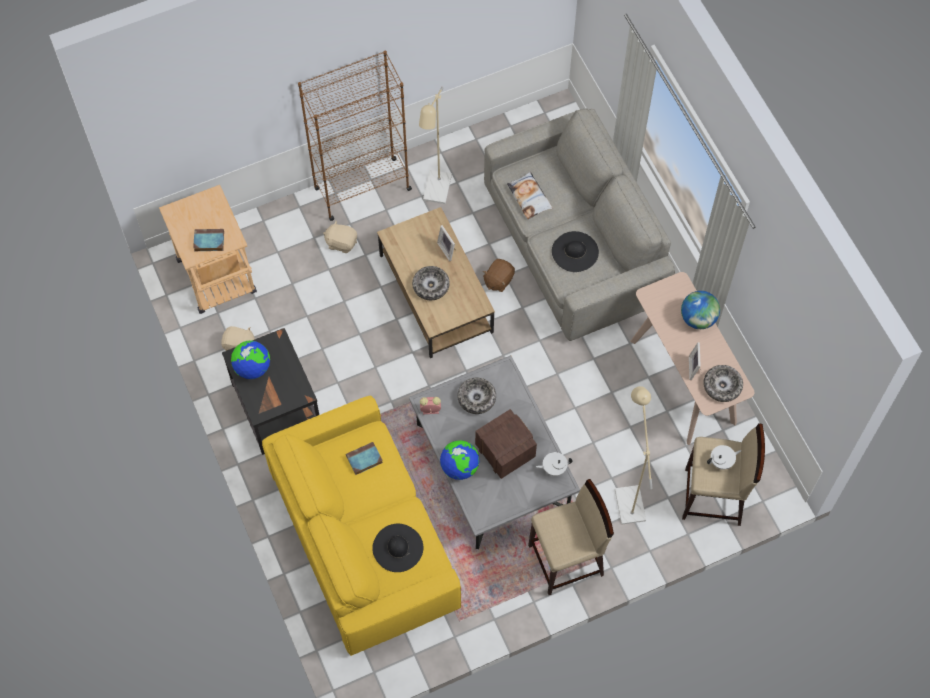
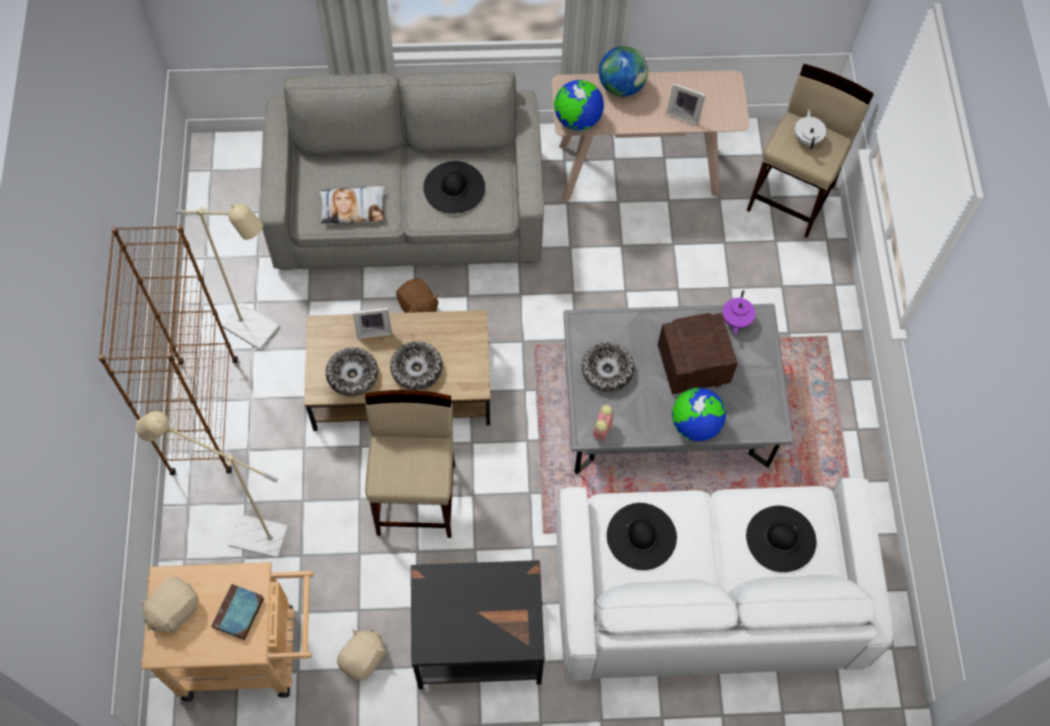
camera: 70 degrees left, 0 degrees up
globe [231,340,270,379] -> globe moved to [554,80,604,131]
yellow sofa [262,396,461,656] -> white sofa [556,477,893,681]
beige plush toy [323,221,357,253] -> beige plush toy moved to [139,577,198,633]
book [346,442,383,475] -> black hat [607,503,677,570]
beige stool [528,479,614,595] -> beige stool moved to [365,390,455,538]
white teapot [536,452,573,476] -> purple teapot [723,290,755,335]
beige floor lamp [615,386,653,524] -> beige floor lamp moved to [136,411,288,558]
bowl [703,365,743,402] -> bowl moved to [326,347,378,396]

